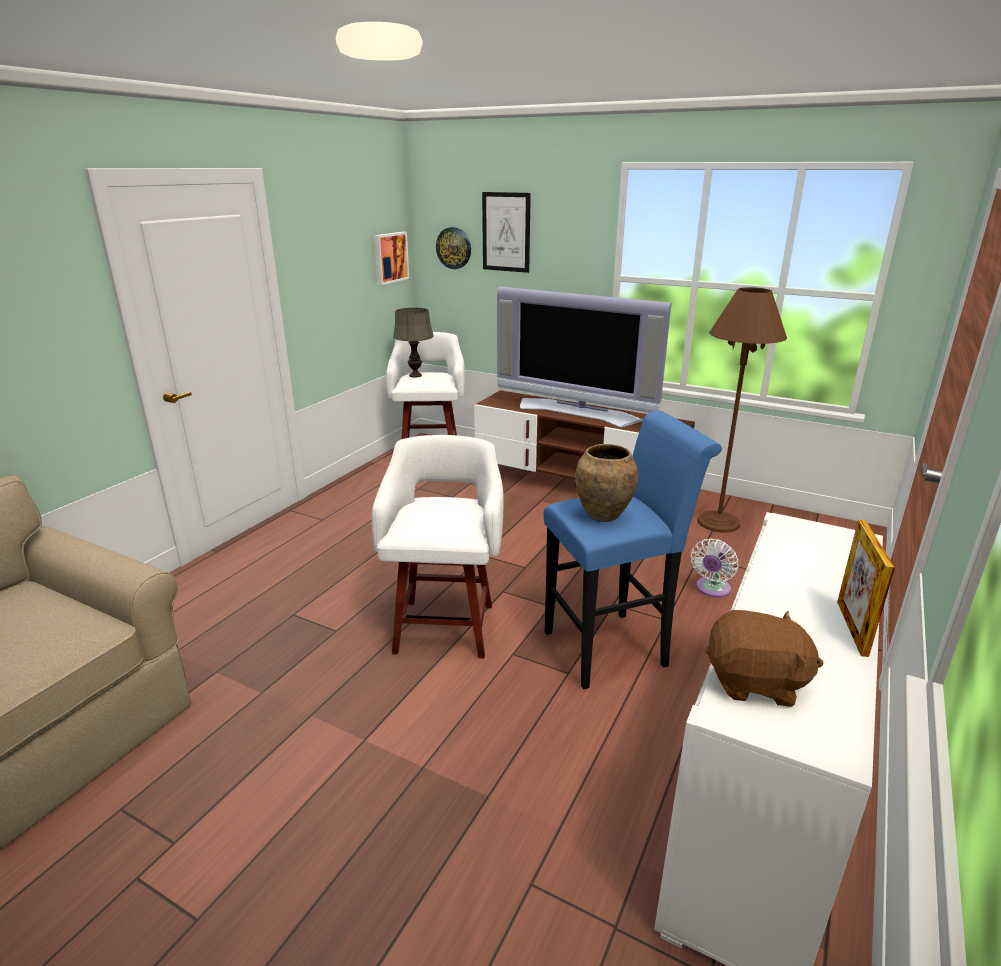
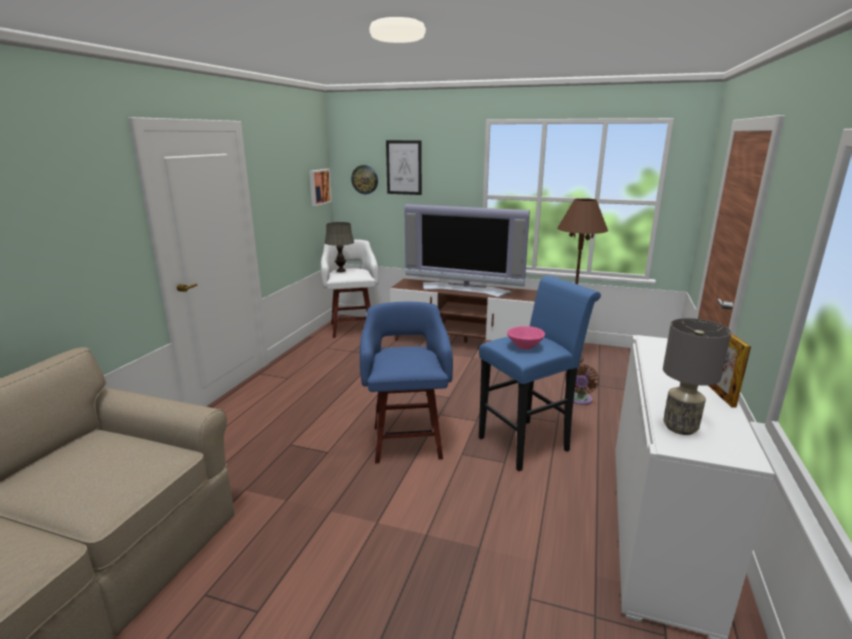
camera: 10 degrees left, 5 degrees down
white stool [372,435,504,659] -> blue stool [360,302,453,463]
brown vase [575,444,638,522] -> pink bowl [507,326,545,349]
white fan [691,538,739,598] -> brown fan [565,364,599,405]
brown plush toy [705,610,824,707] -> grey table lamp [663,318,731,435]

